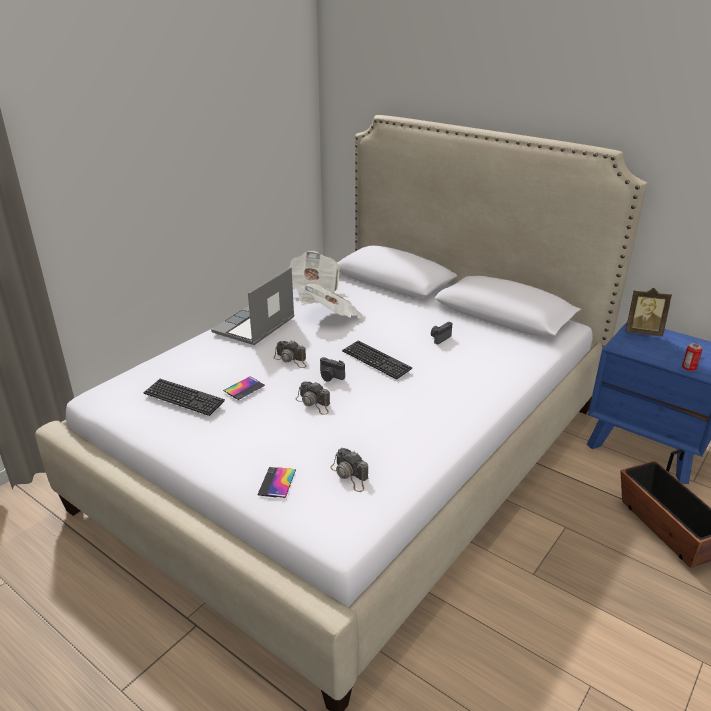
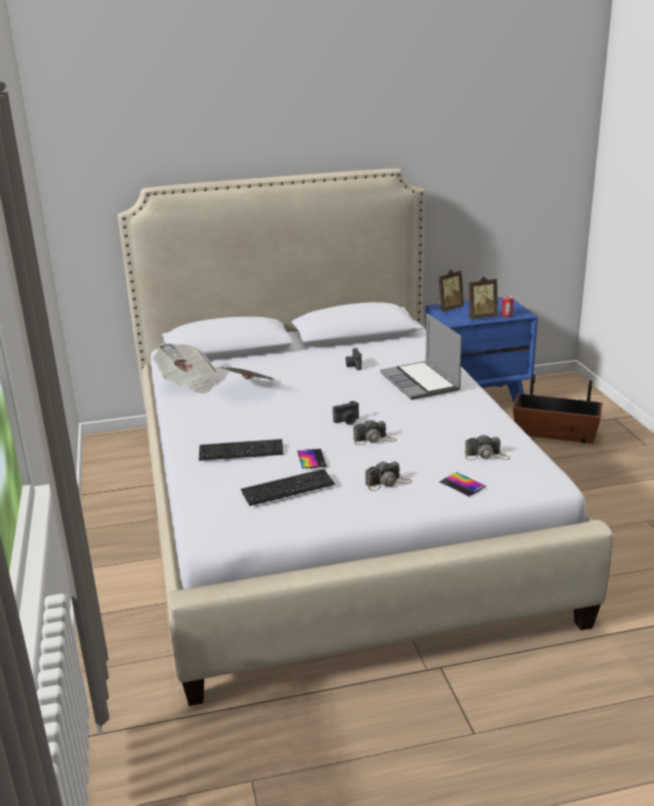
camera: 50 degrees left, 5 degrees down
laptop [211,267,295,345] -> laptop moved to [380,313,462,400]
camera [274,340,306,368] -> camera moved to [365,461,412,491]
keyboard [342,341,413,380] -> keyboard moved to [199,439,284,461]
none -> picture frame [468,276,498,319]

